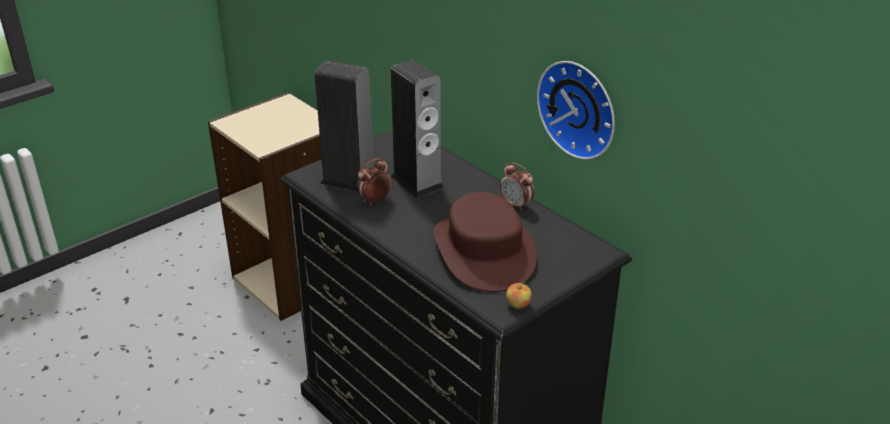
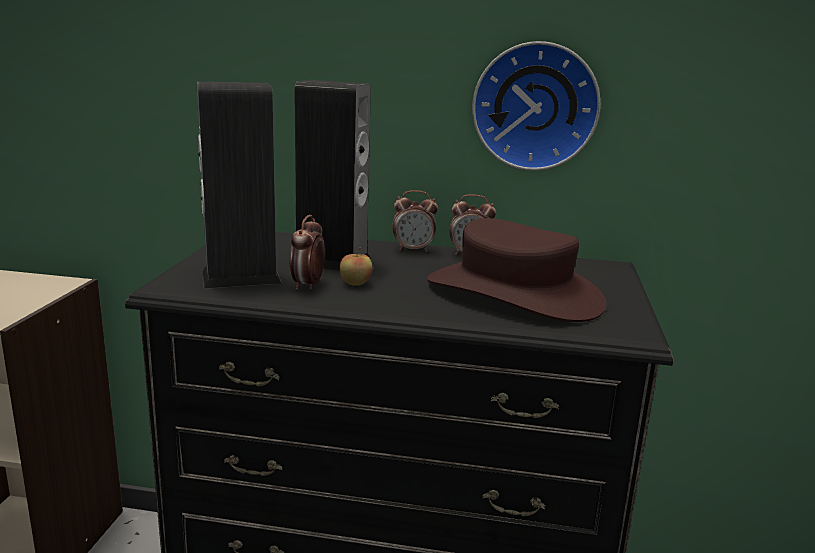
camera: 40 degrees left, 15 degrees down
apple [506,282,532,309] -> apple moved to [339,247,373,286]
none -> alarm clock [392,190,438,252]

